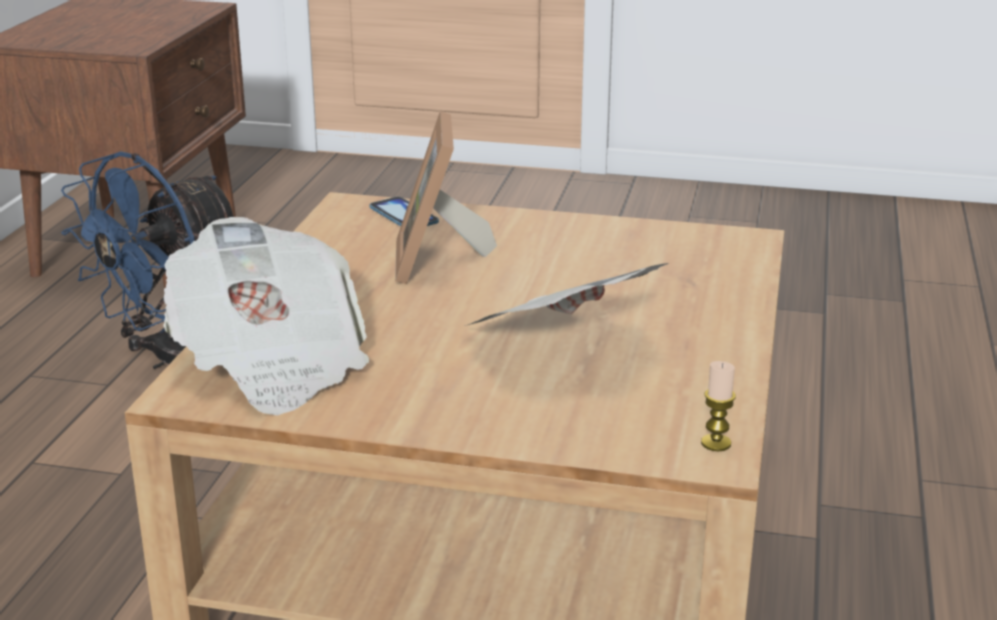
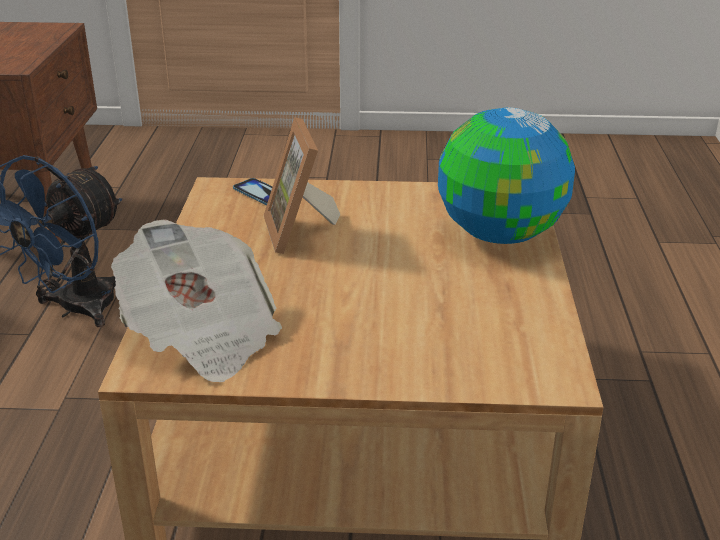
camera: 10 degrees left, 5 degrees up
newspaper [464,263,668,326] -> none
candle [701,361,736,451] -> none
none -> globe [438,107,575,244]

